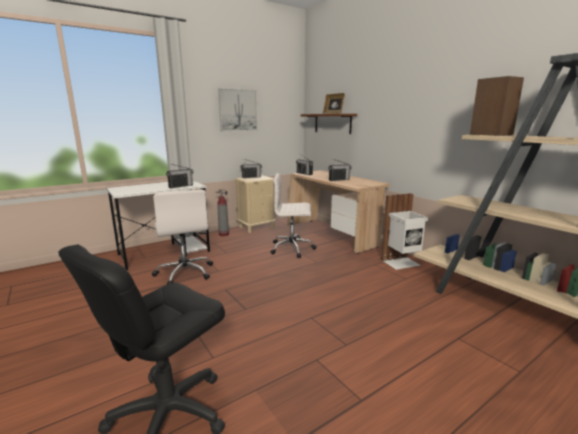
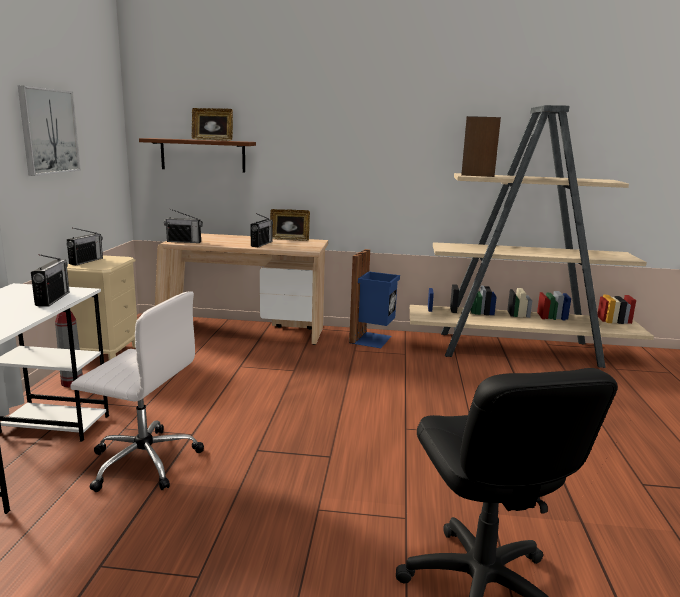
camera: 50 degrees left, 0 degrees up
white office chair [271,173,316,258] -> none
white trash can [381,193,428,270] -> blue trash can [349,249,400,348]
none -> picture frame [270,209,310,241]

